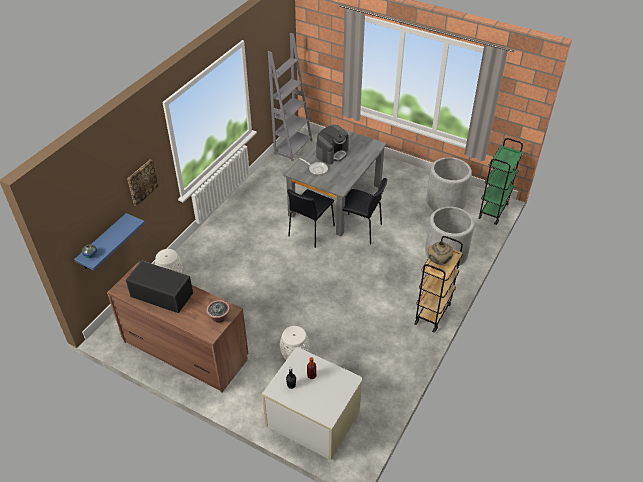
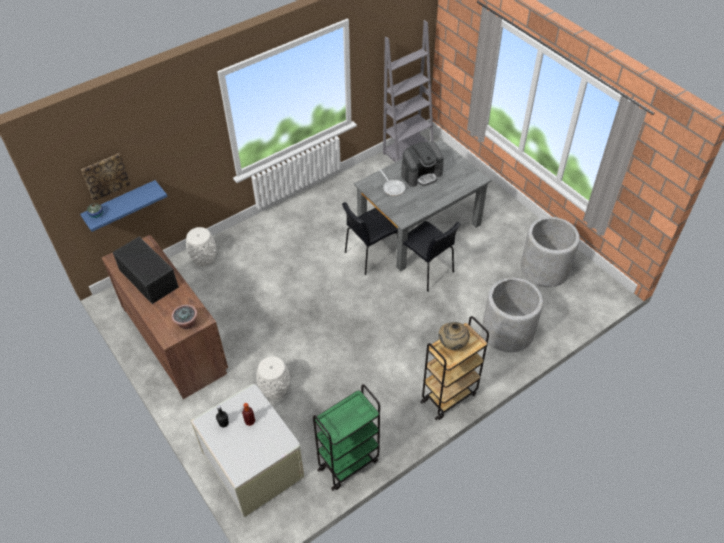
camera: 25 degrees right, 5 degrees up
picture [127,159,159,206] -> picture moved to [81,153,130,201]
green cart [478,138,523,225] -> green cart moved to [313,384,380,491]

